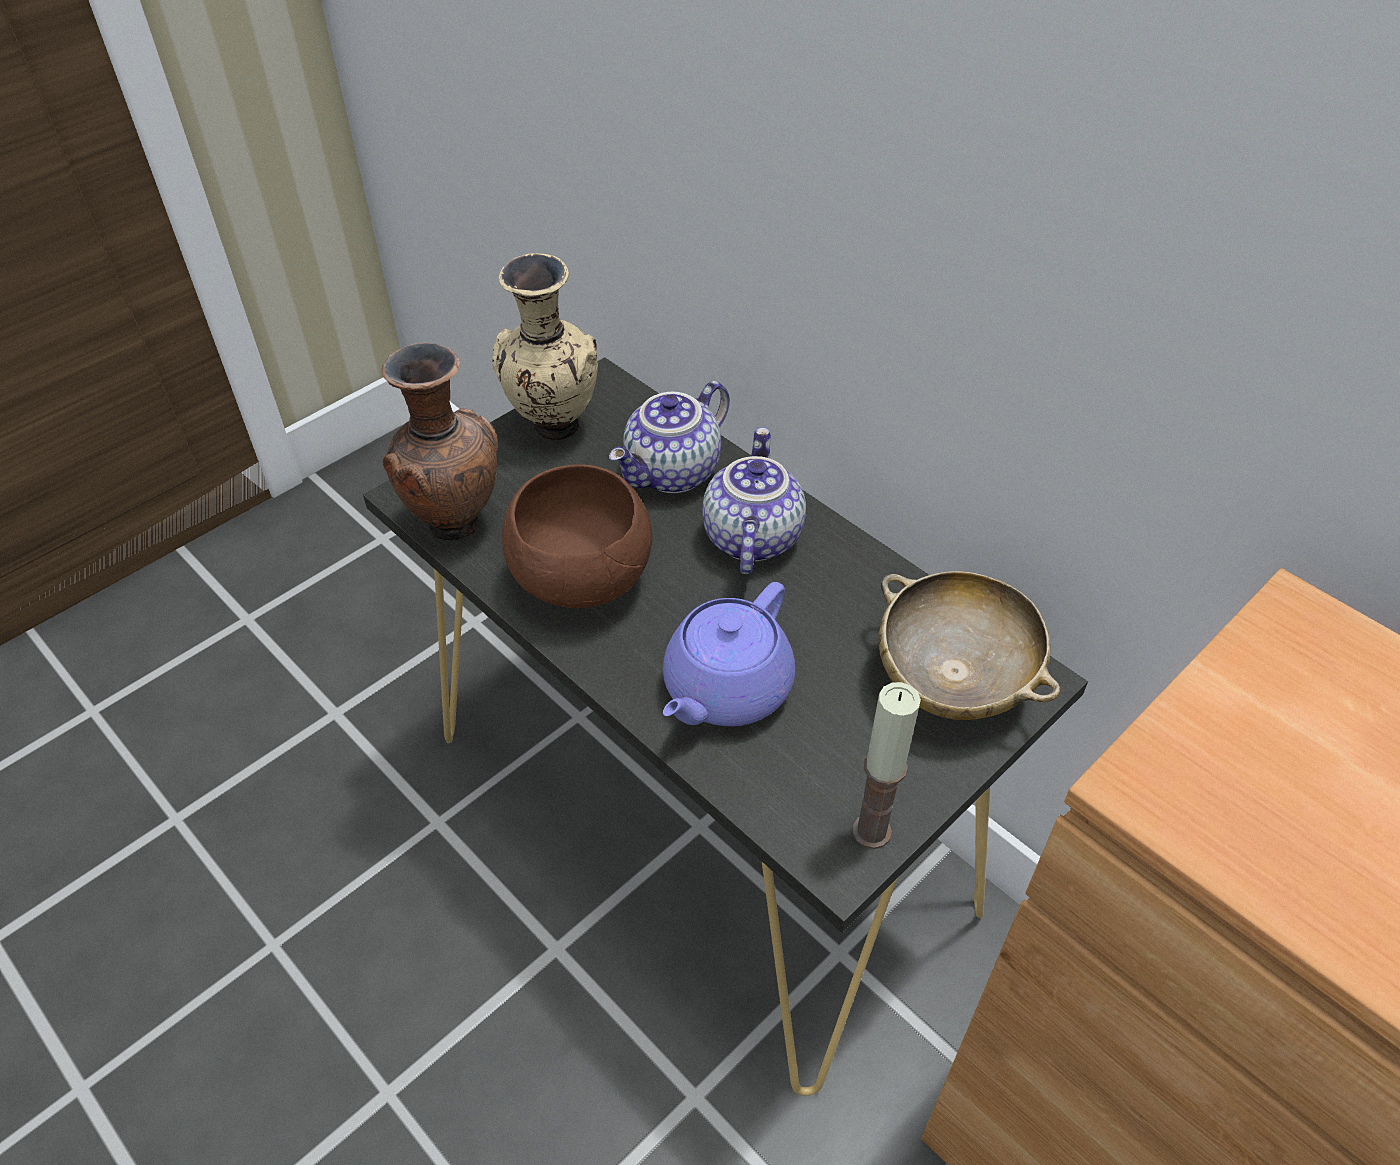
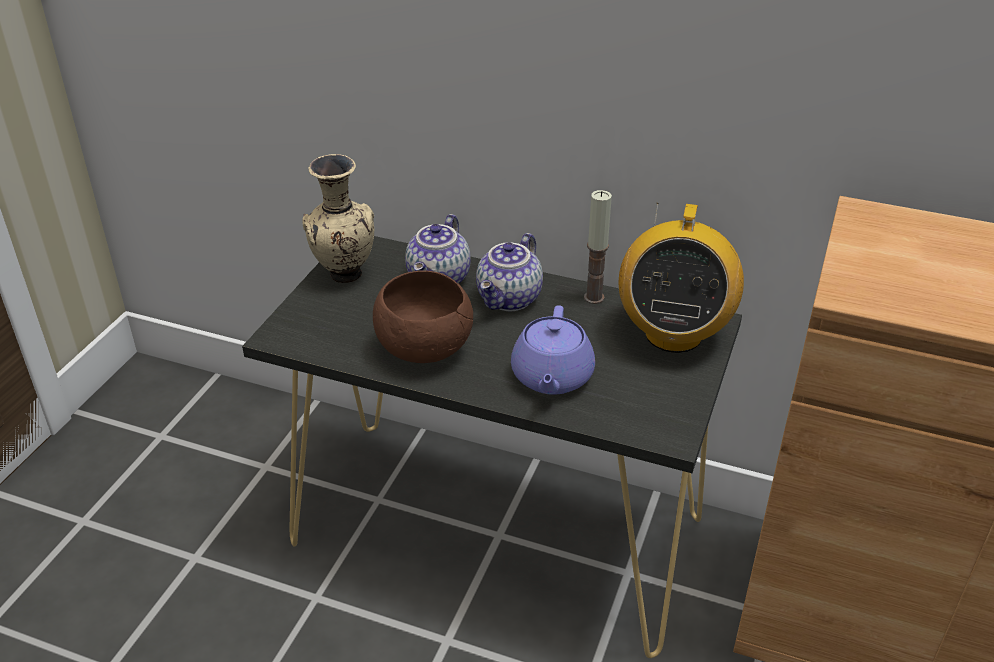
camera: 25 degrees left, 10 degrees down
brown vase [382,343,498,541] -> none
teapot [702,427,806,574] -> teapot turned 135 degrees counterclockwise [476,233,543,311]
candle [853,682,921,849] -> candle moved to [584,190,612,304]
beige bowl [878,571,1061,720] -> radio [619,203,744,353]

